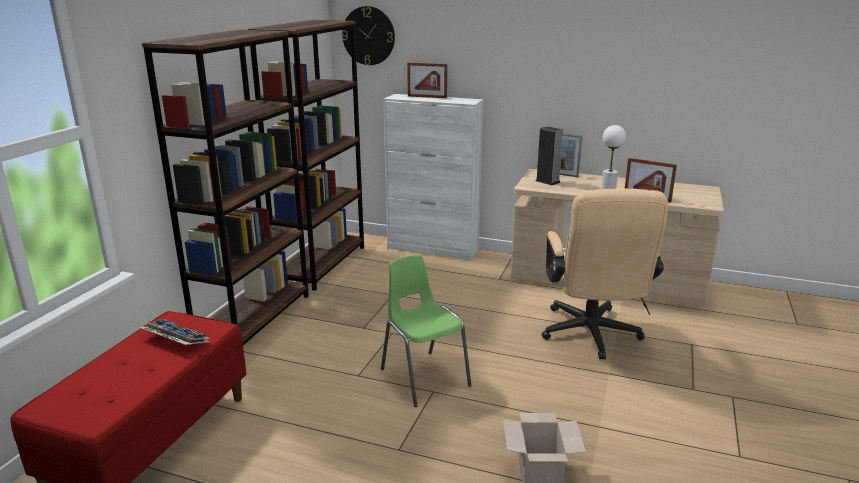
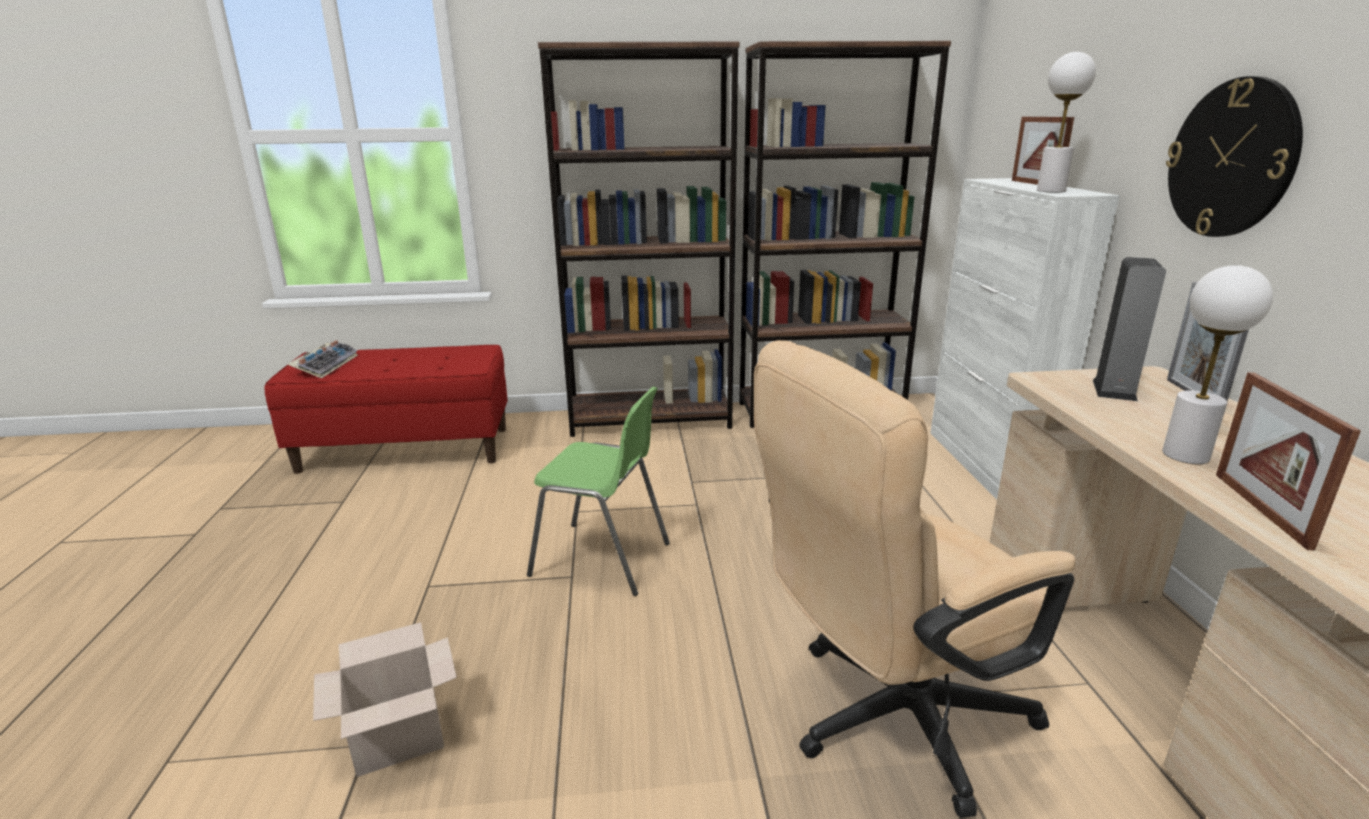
camera: 65 degrees right, 0 degrees up
keyboard [139,319,211,345] -> keyboard moved to [287,340,358,378]
wall clock [342,6,395,65] -> wall clock moved to [1166,76,1303,237]
green chair [381,255,471,407] -> green chair turned 75 degrees clockwise [527,387,670,596]
none -> white table lamp [1037,52,1096,192]

